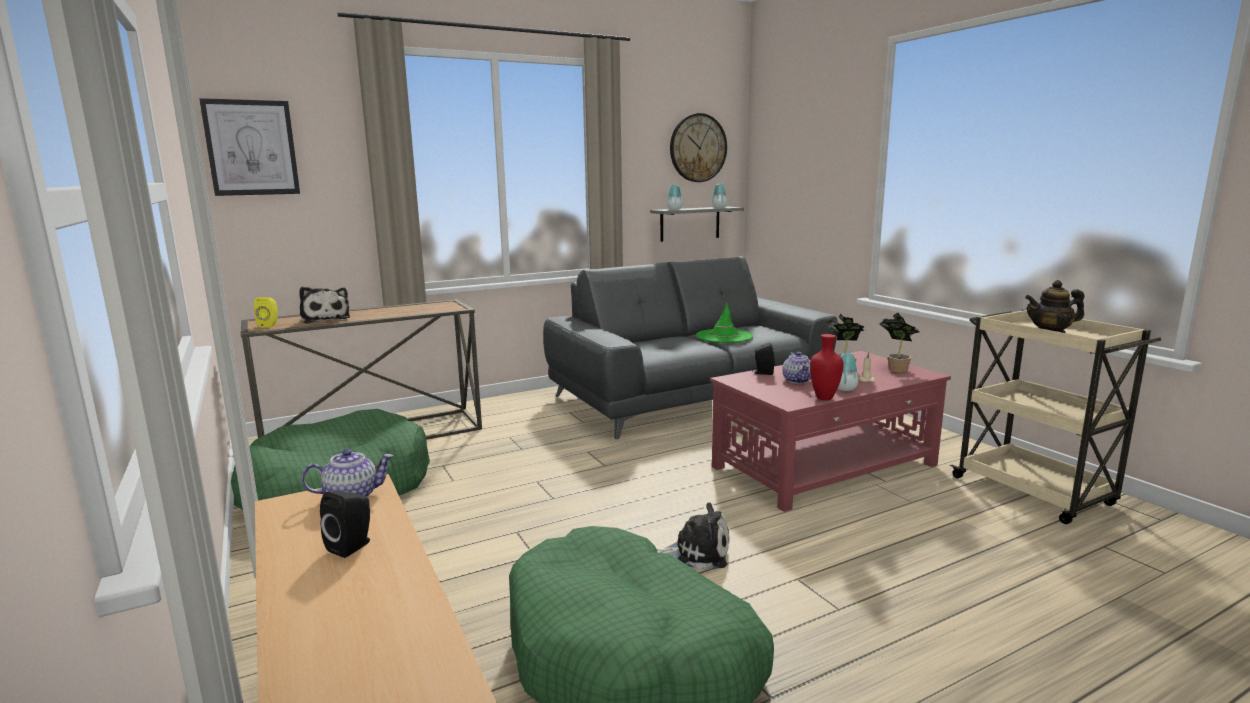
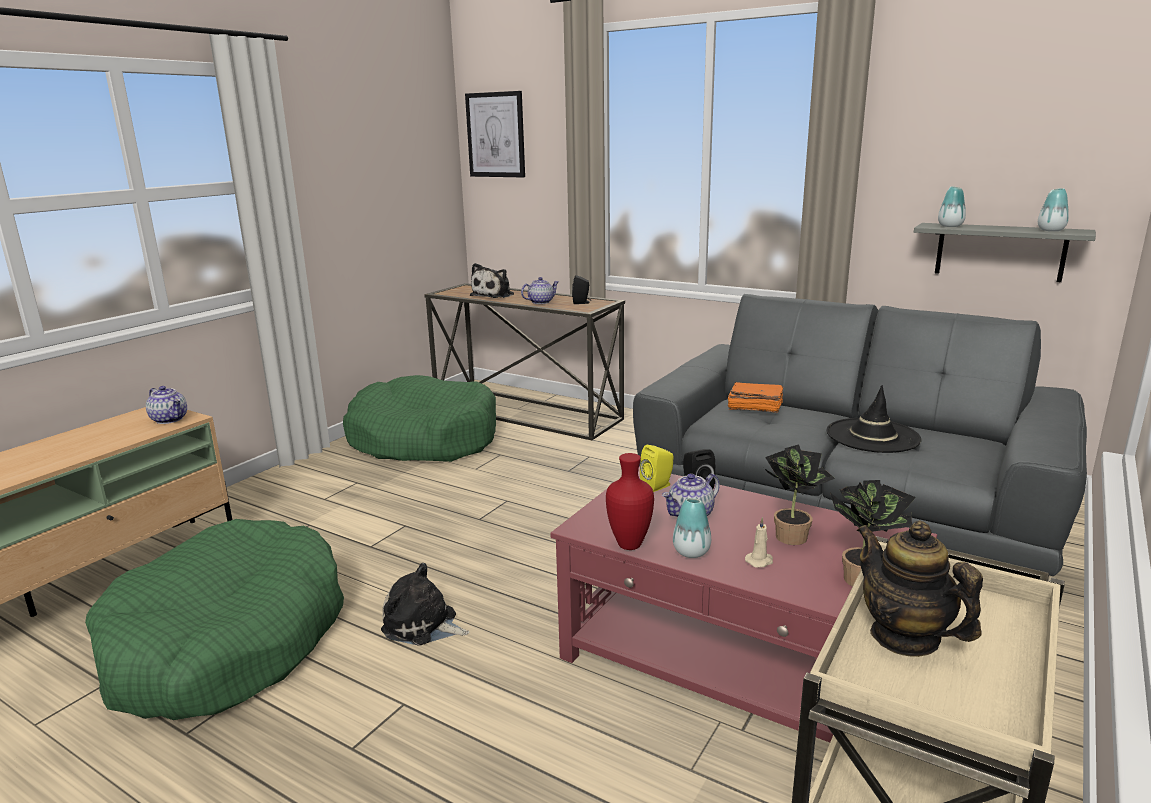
camera: 60 degrees right, 5 degrees up
yellow speaker [254,297,278,328] -> yellow speaker moved to [640,445,674,492]
black speaker [320,491,370,558] -> black speaker moved to [572,275,590,304]
plush toy [657,502,730,570] -> plush toy turned 135 degrees clockwise [381,563,469,646]
wall clock [670,113,727,182] -> none
green hat [696,302,754,343] -> black hat [826,385,921,453]
none -> teapot [521,277,559,304]
none -> orange book [727,382,783,413]

